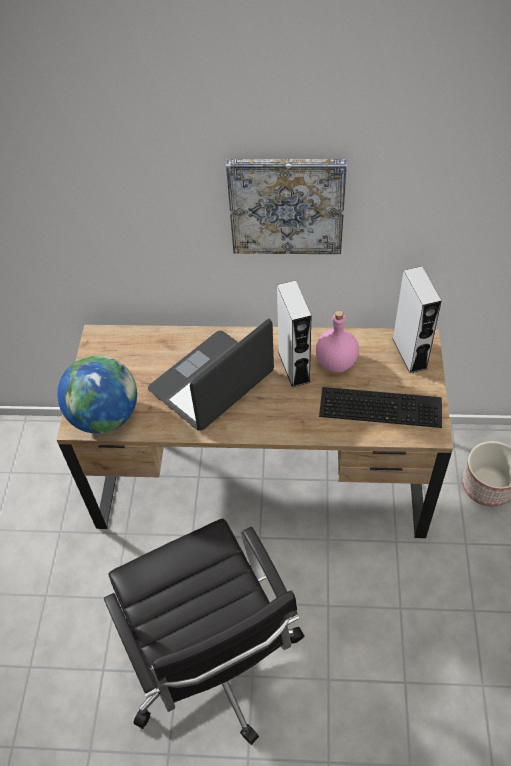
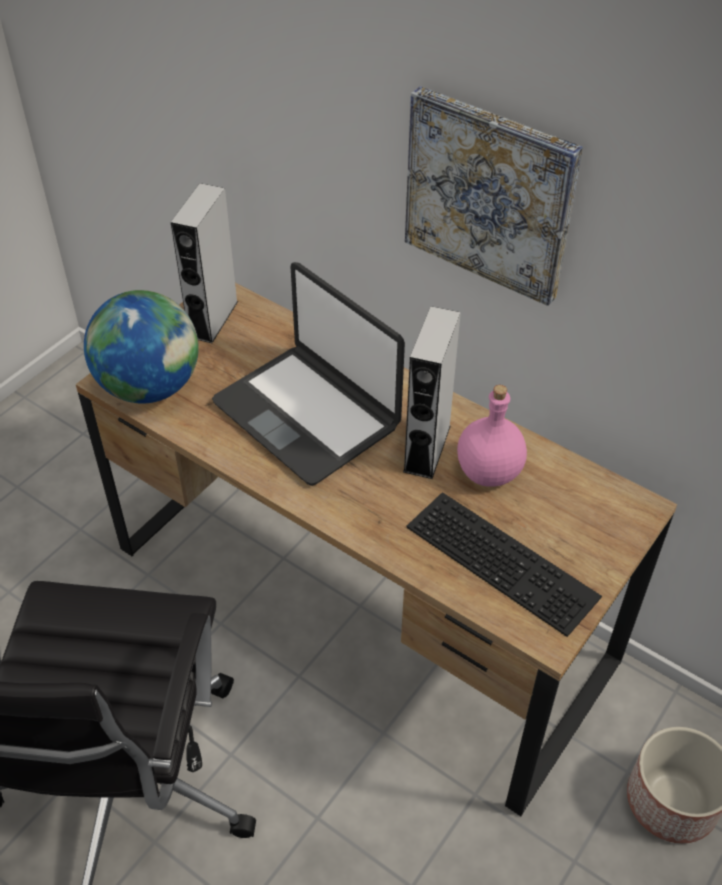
camera: 30 degrees right, 5 degrees down
laptop [148,319,274,430] -> laptop turned 120 degrees counterclockwise [212,262,405,486]
grey speaker [392,266,442,373] -> grey speaker moved to [171,183,238,343]

